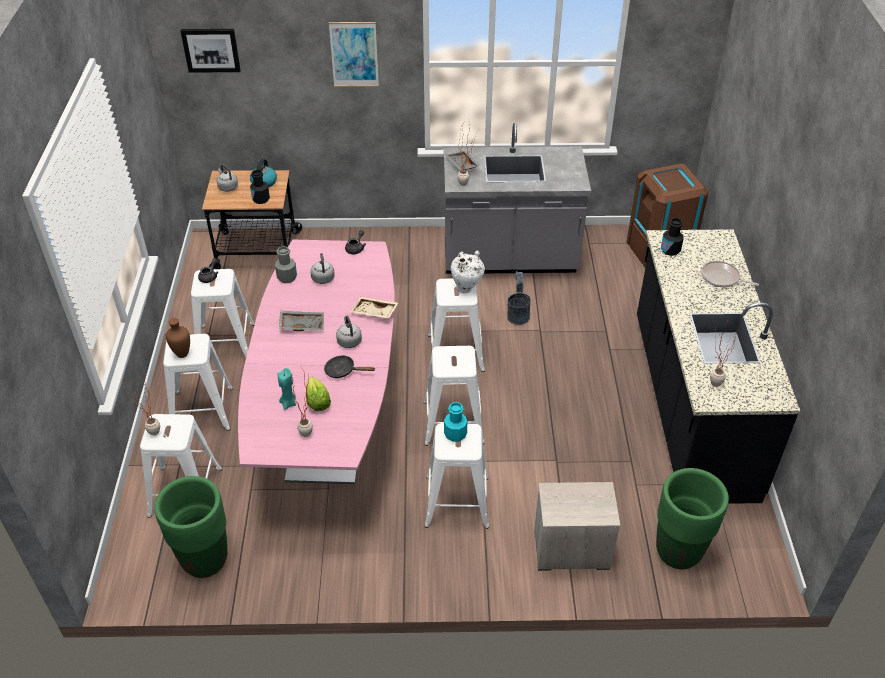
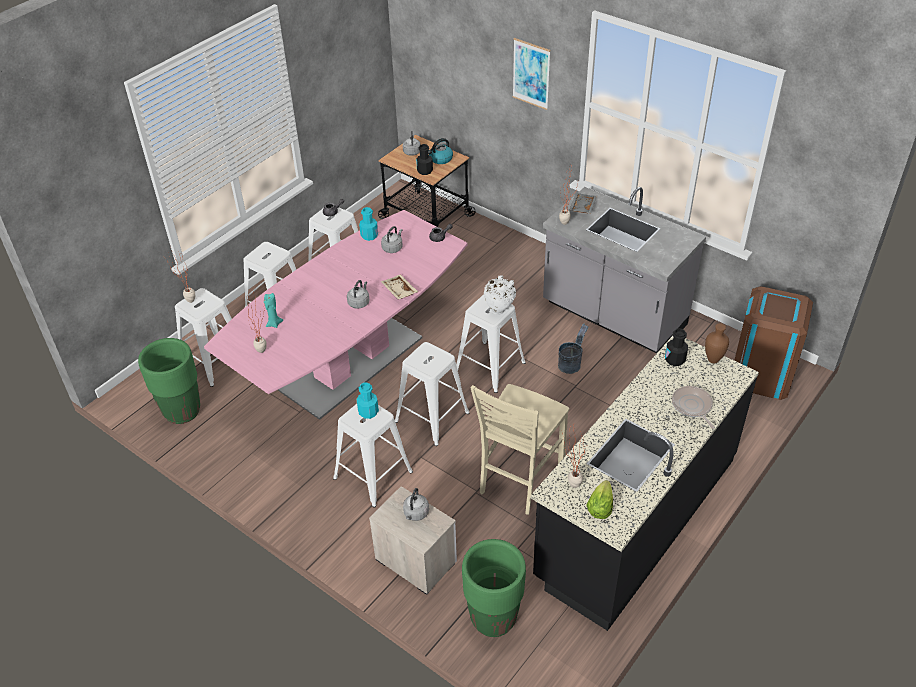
camera: 40 degrees right, 0 degrees up
brown vase [166,318,190,358] -> brown vase moved to [705,323,729,363]
picture [181,29,241,73] -> none
grey bottle [275,246,297,283] -> turquoise bottle [359,207,378,241]
grey tray [279,311,324,331] -> none
lettuce [306,377,331,412] -> lettuce moved to [586,480,613,519]
black frying pan [324,355,375,378] -> none
none -> grey kettle [403,488,429,521]
none -> beige chair [470,384,569,515]

